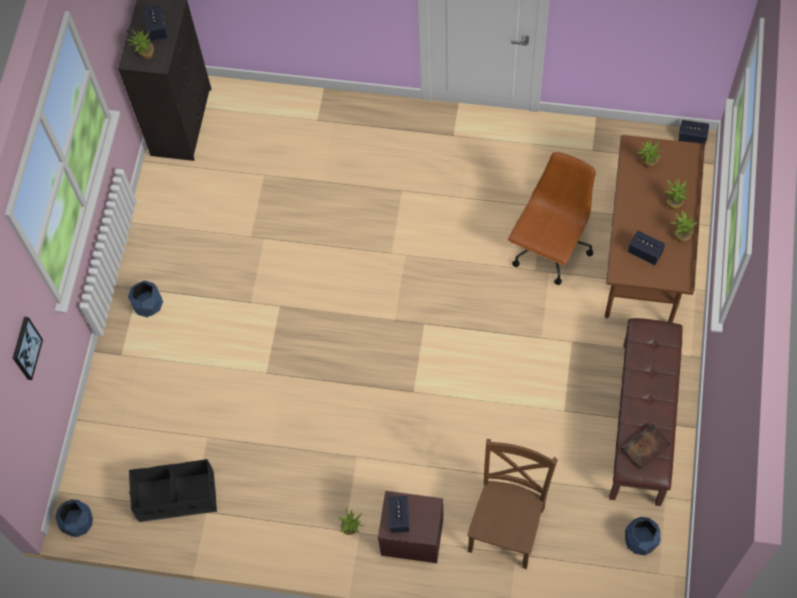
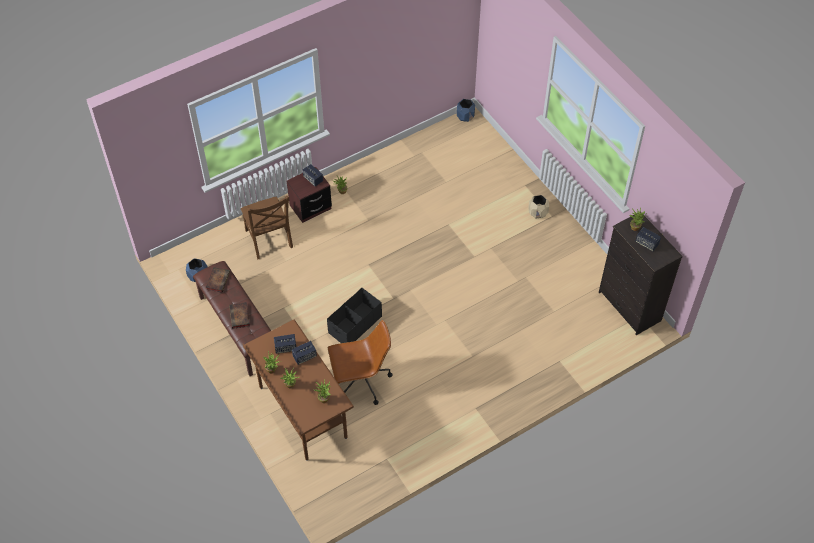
camera: 135 degrees right, 10 degrees down
picture [13,317,43,380] -> none
blue planter [128,281,163,317] -> beige planter [528,195,549,219]
black storage box [129,459,217,522] -> black storage box moved to [327,288,382,343]
brown office chair [508,152,596,285] -> brown office chair turned 90 degrees counterclockwise [328,320,393,405]
speaker [678,120,709,144] -> speaker moved to [292,341,317,365]
none -> book [229,302,250,329]

